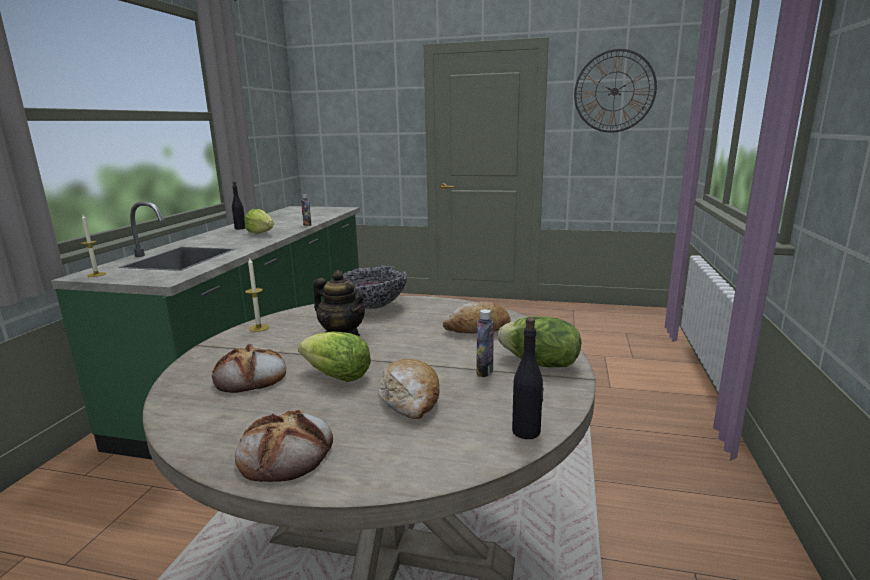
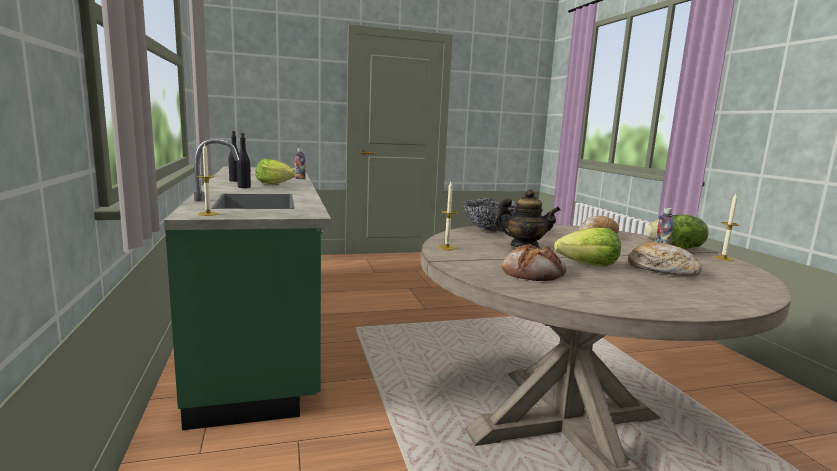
camera: 30 degrees left, 5 degrees down
bread [235,410,333,482] -> none
black bottle [512,318,544,439] -> black bottle moved to [237,133,251,188]
wall clock [574,49,657,133] -> none
none -> candle [714,194,739,261]

